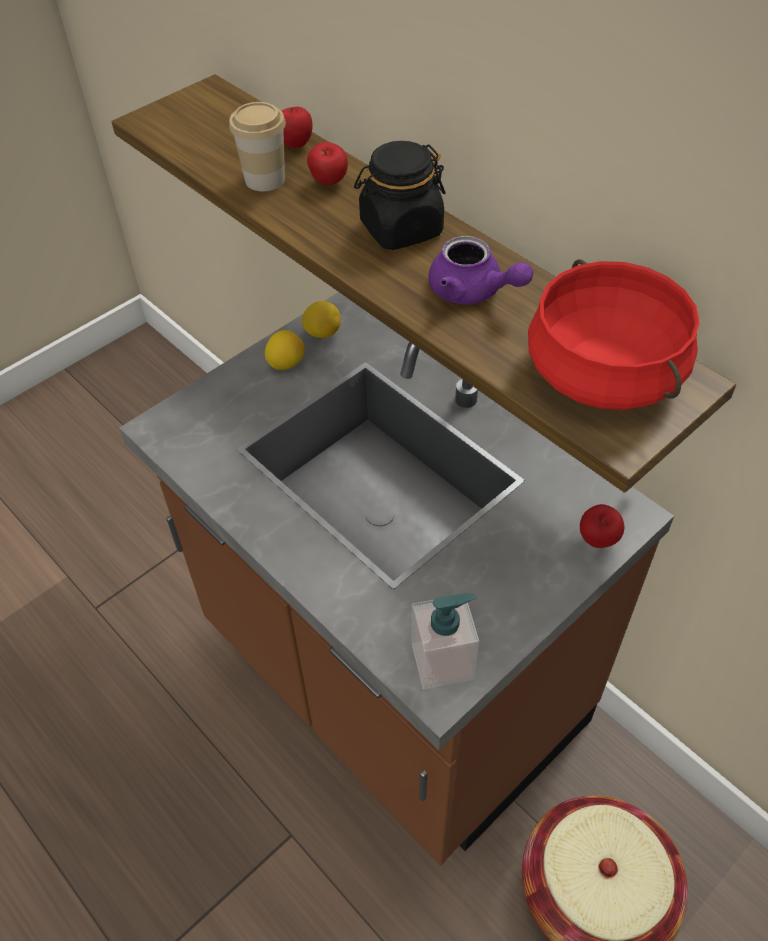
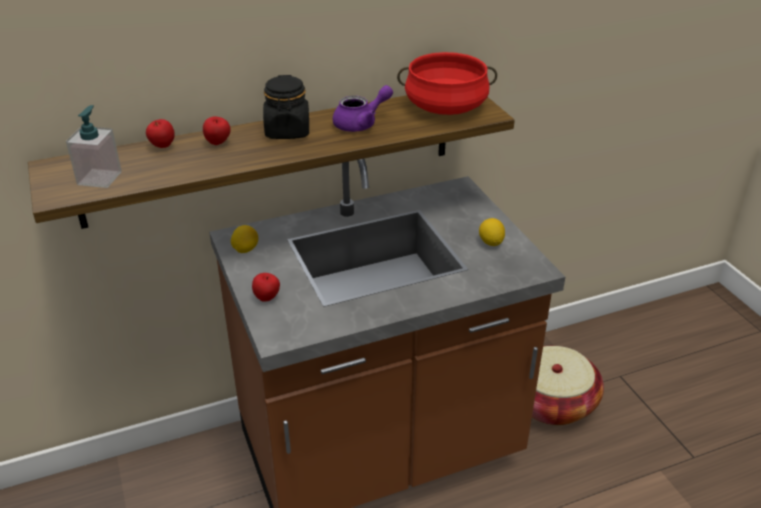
camera: 70 degrees left, 15 degrees down
cup [229,102,286,191] -> none
lemon [265,330,304,370] -> lemon moved to [479,218,505,246]
soap dispenser [412,594,479,689] -> soap dispenser moved to [66,105,122,188]
apple [580,504,624,548] -> apple moved to [252,273,280,302]

